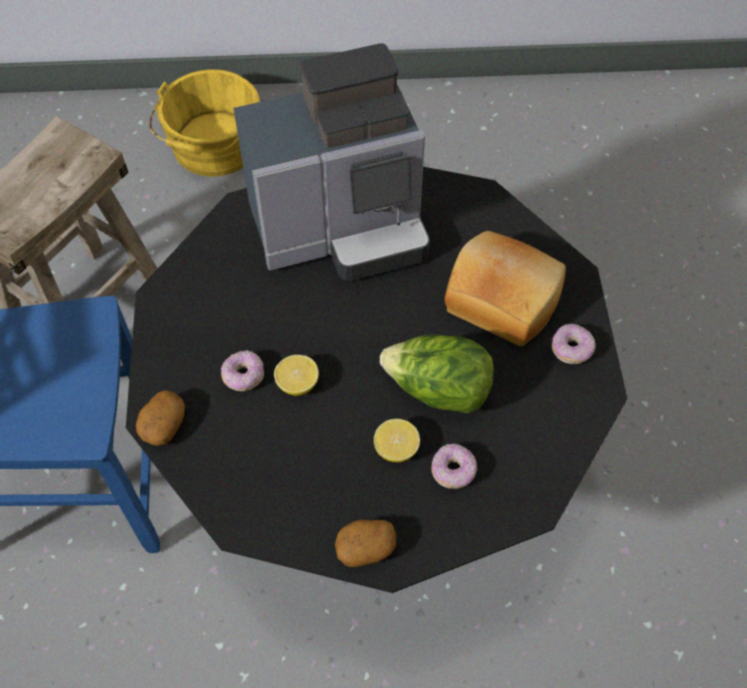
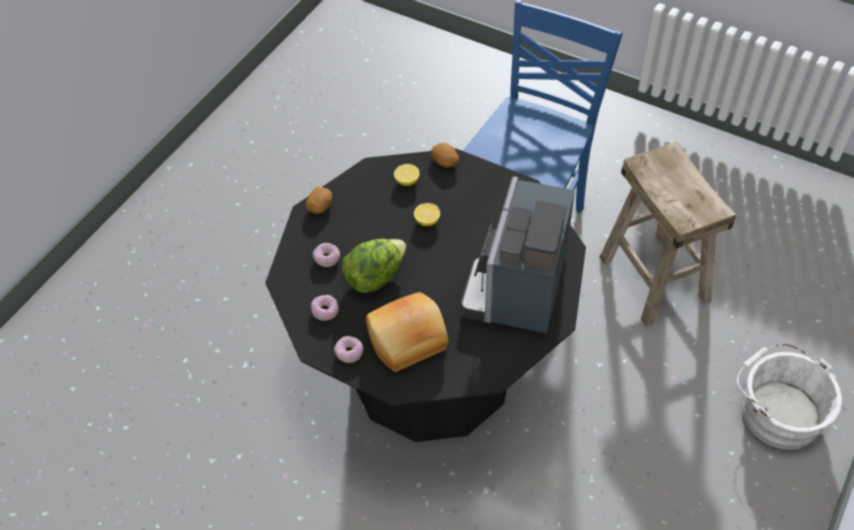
camera: 125 degrees right, 5 degrees down
yellow bucket [149,69,260,177] -> white bucket [737,344,842,450]
donut [221,350,264,391] -> donut moved to [311,295,339,321]
lemon [374,419,420,462] -> lemon moved to [394,164,420,186]

